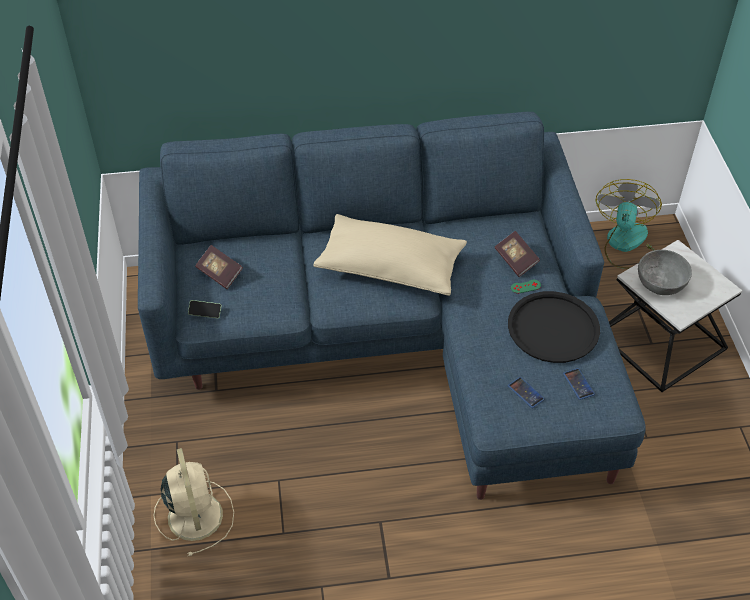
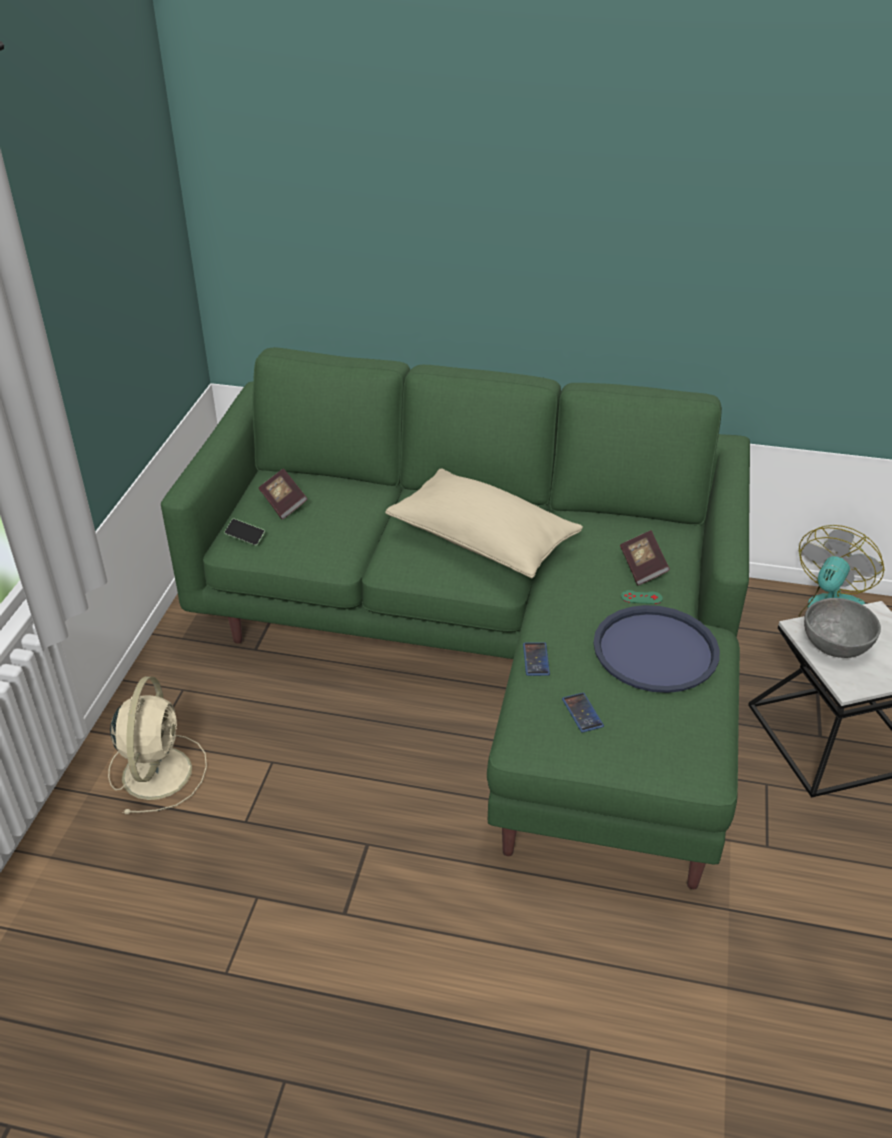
camera: 20 degrees right, 10 degrees down
blue sofa [138,112,646,500] -> green sofa [161,347,750,889]
black tray [508,291,600,363] -> blue tray [593,605,720,693]
phone [563,368,595,400] -> phone moved to [523,642,550,676]

